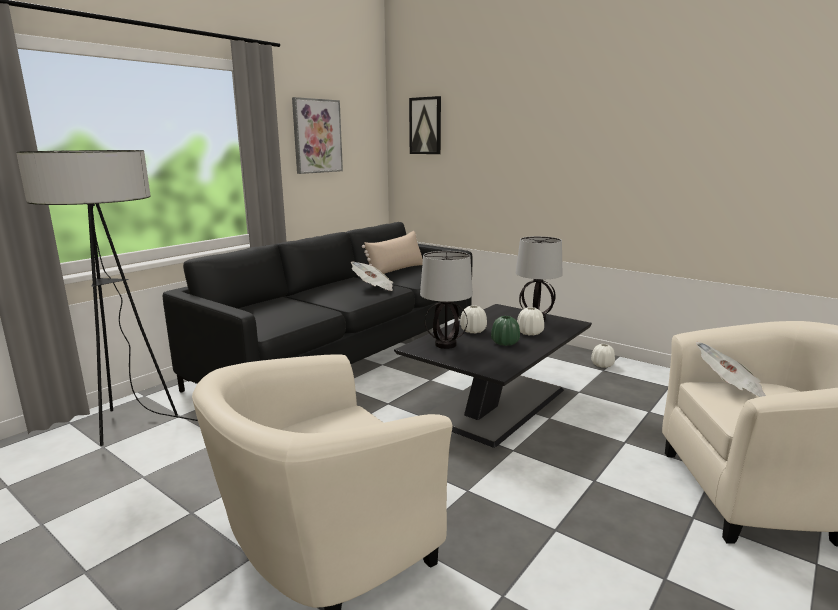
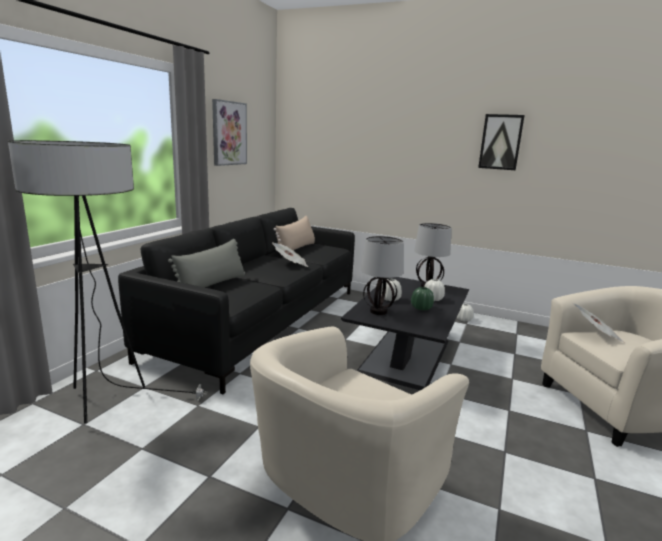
camera: 15 degrees left, 0 degrees up
picture [409,96,441,154] -> picture moved to [478,114,525,170]
none -> grey pillow [168,239,245,287]

